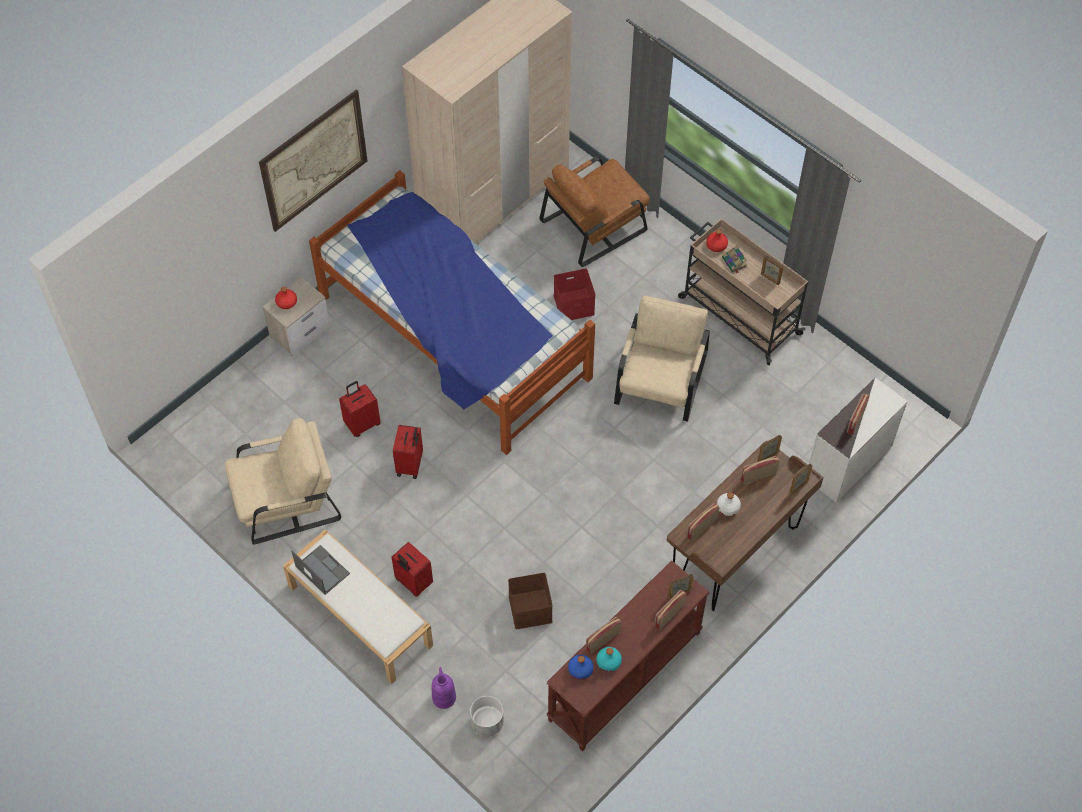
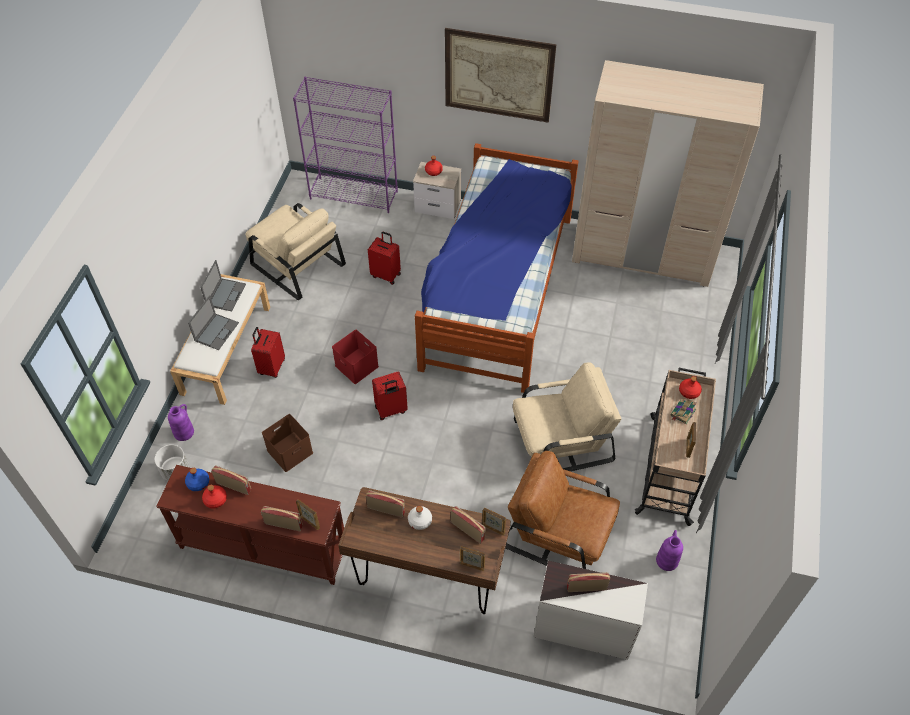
camera: 60 degrees right, 5 degrees down
red suitcase [393,425,423,479] -> red suitcase moved to [372,372,408,420]
brown armchair [540,157,650,267] -> brown armchair moved to [505,451,620,569]
red storage box [554,269,595,320] -> red storage box moved to [332,330,379,384]
turquoise bottle [596,647,622,672] -> red bottle [202,485,227,508]
none -> laptop [188,295,239,350]
none -> purple bookcase [293,77,398,213]
none -> purple vase [656,530,683,571]

